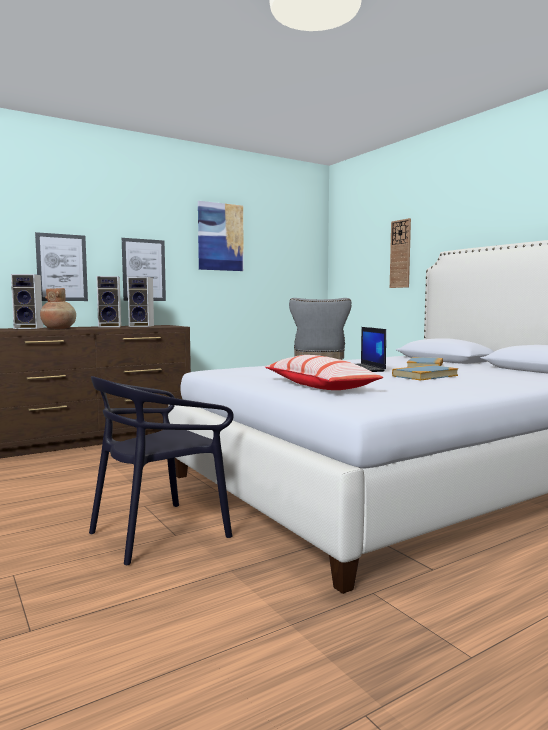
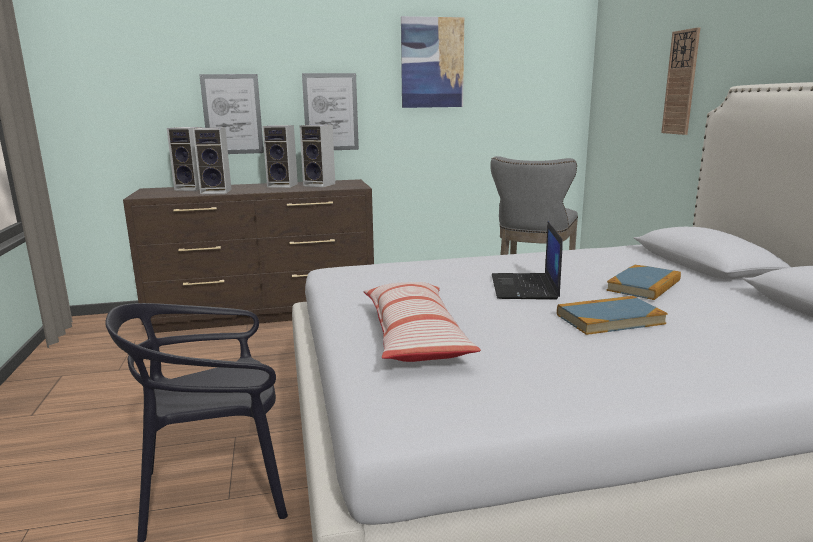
camera: 20 degrees right, 10 degrees up
brown vase [40,288,76,329] -> speaker [193,127,232,194]

